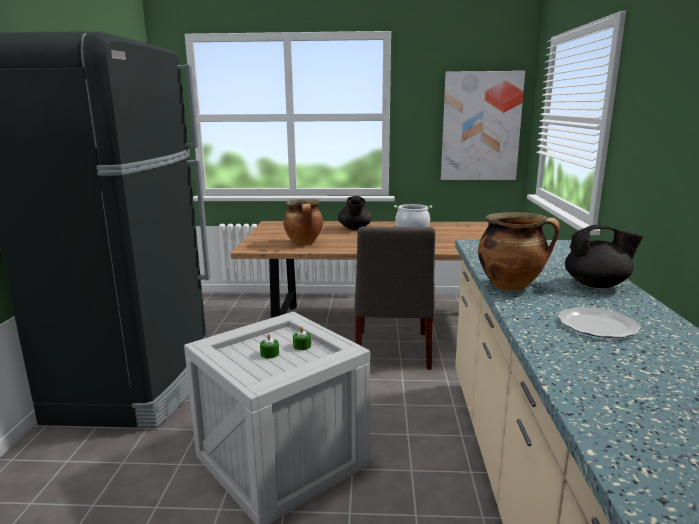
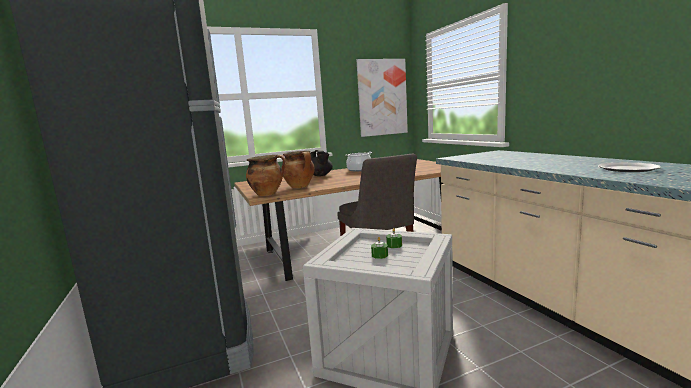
camera: 25 degrees left, 5 degrees down
cooking pot [478,212,560,291] -> cooking pot moved to [246,155,285,196]
black teapot [565,225,643,288] -> none

